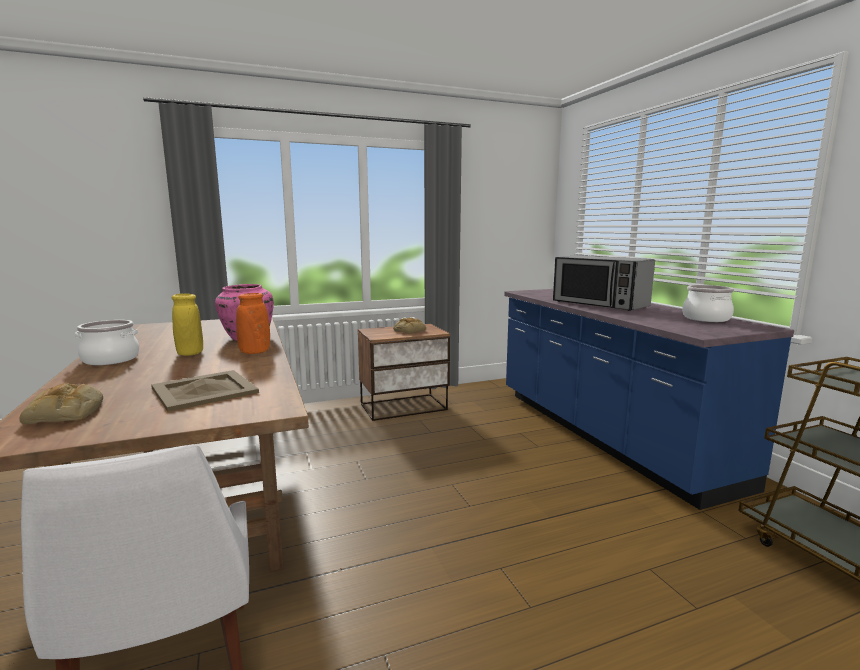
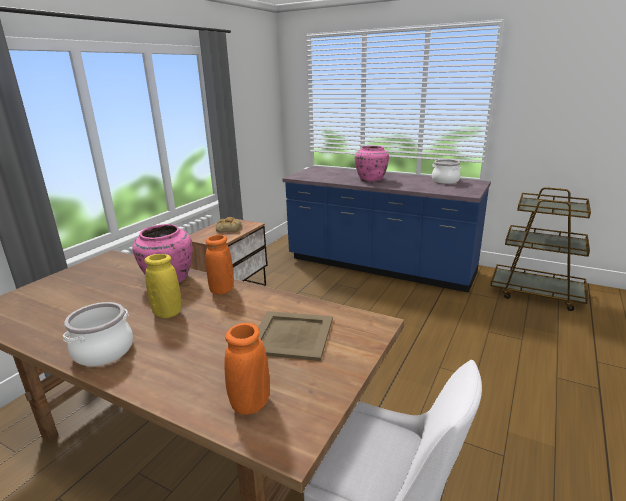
camera: 40 degrees left, 10 degrees up
bread [19,383,103,424] -> orange vase [224,323,270,415]
microwave [553,255,655,311] -> pink vase [355,146,389,181]

